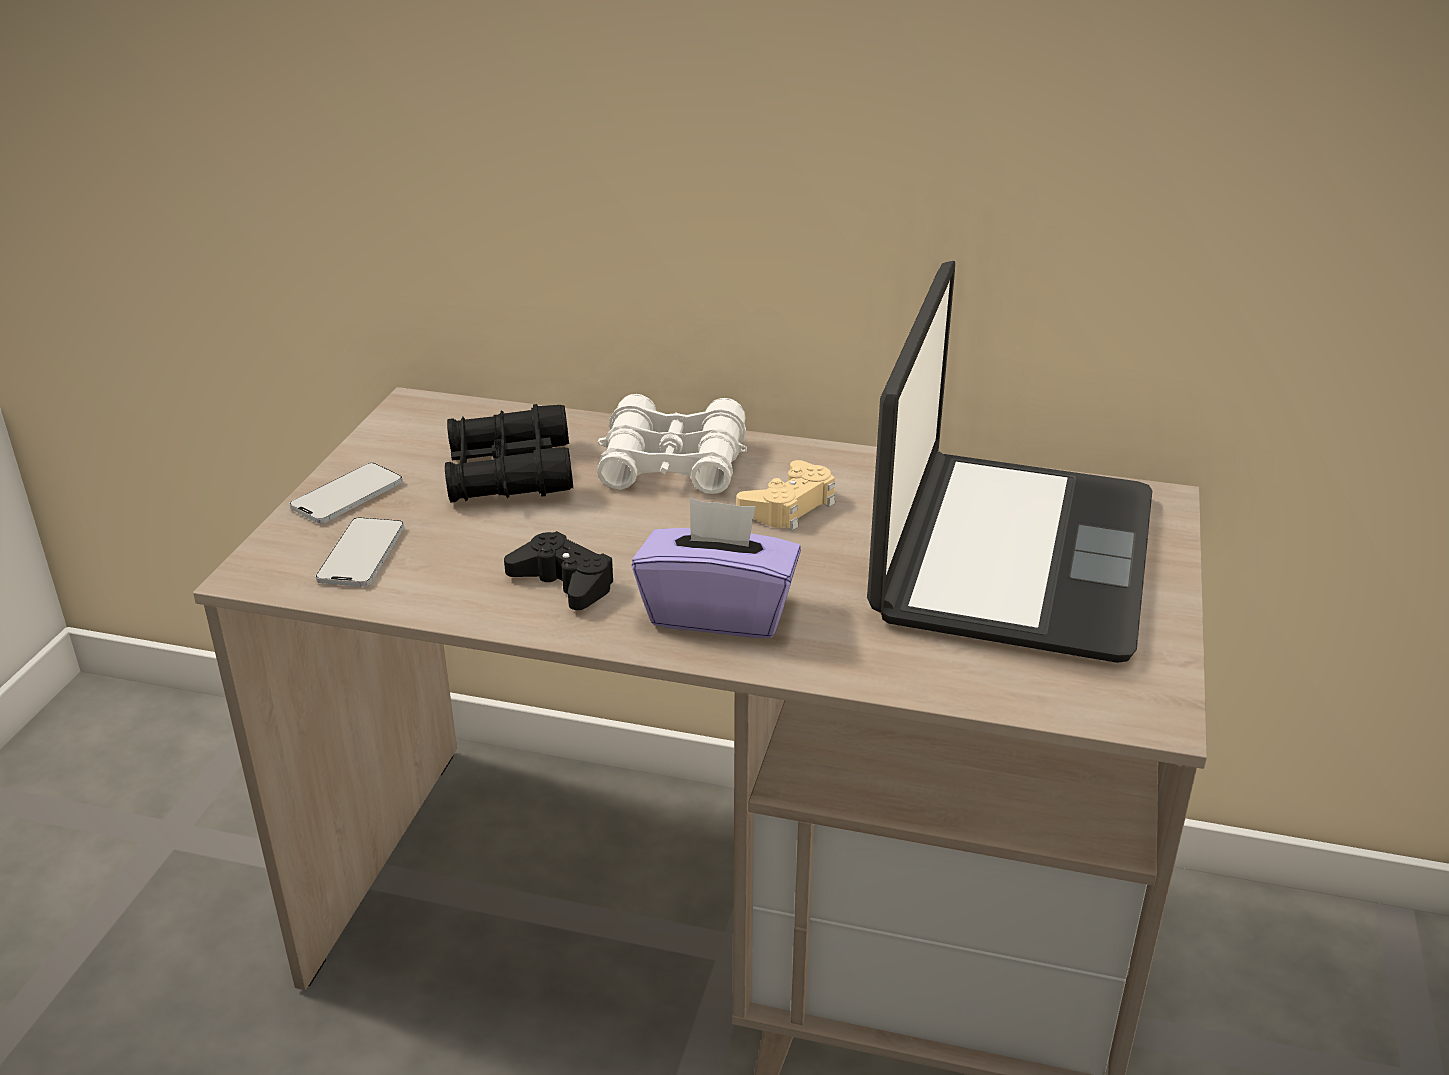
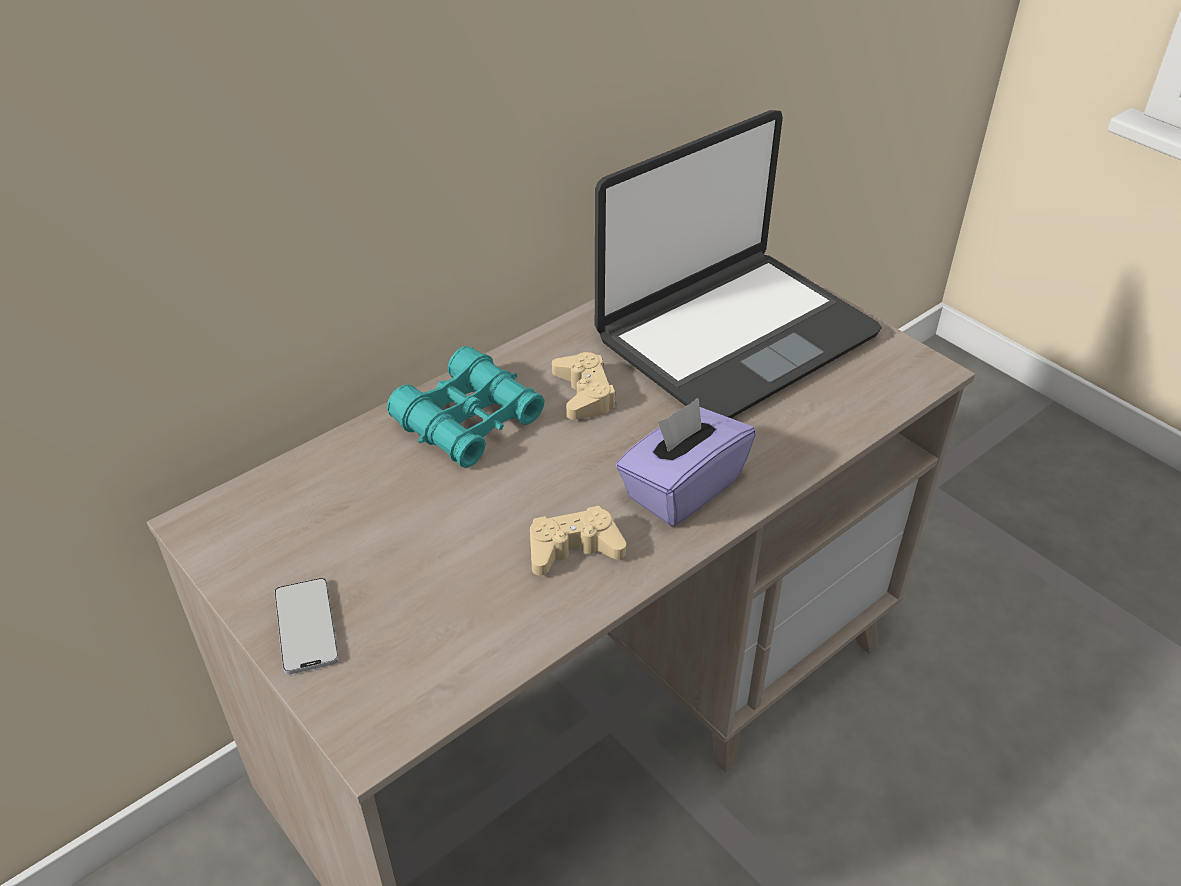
camera: 55 degrees left, 10 degrees up
phone [315,517,404,587] -> none
black binoculars [445,404,573,502] -> none
black game controller [504,531,615,610] -> beige game controller [530,506,626,576]
white binoculars [597,394,747,494] -> turquoise binoculars [387,346,544,468]
laptop [867,261,1152,663] -> laptop turned 90 degrees clockwise [595,110,882,418]

